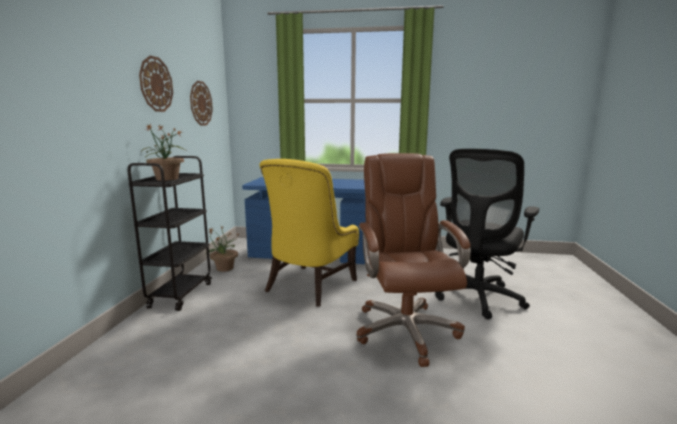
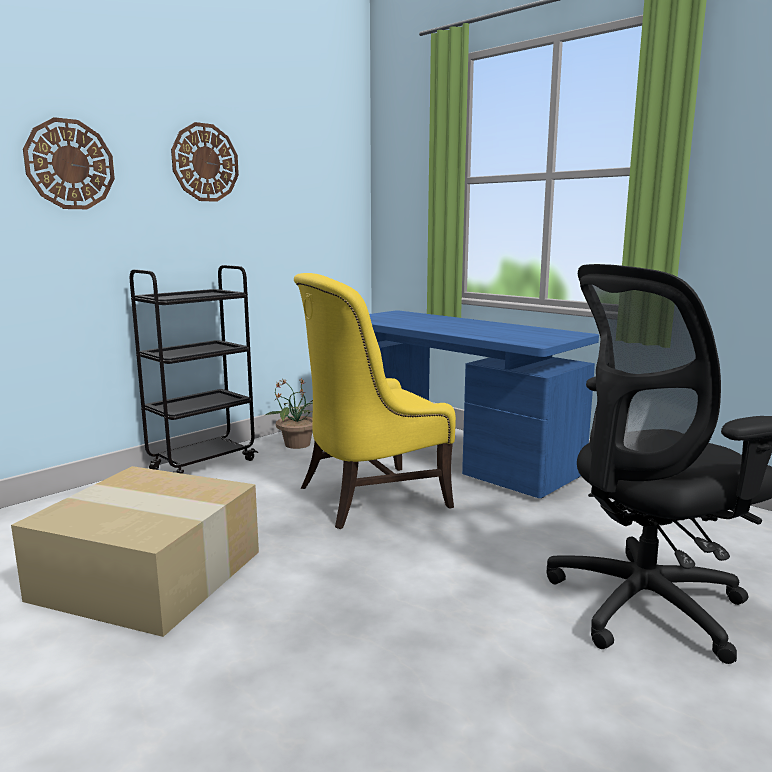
camera: 35 degrees right, 0 degrees up
potted plant [142,125,188,181] -> none
wall clock [190,81,213,126] -> wall clock moved to [23,117,115,209]
brown office chair [356,153,471,367] -> none
none -> cardboard box [11,466,259,637]

